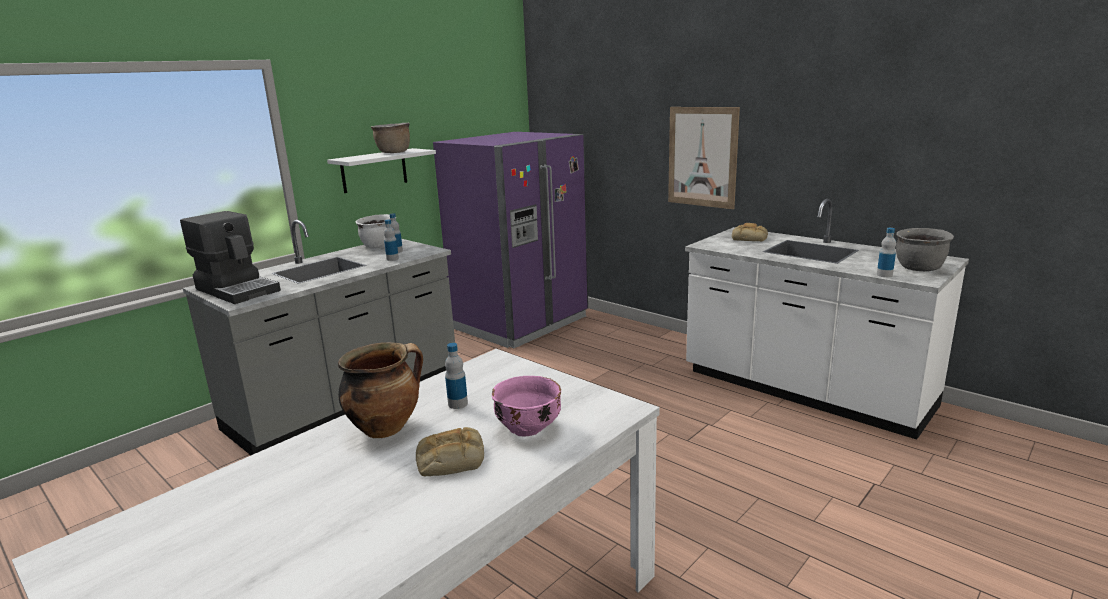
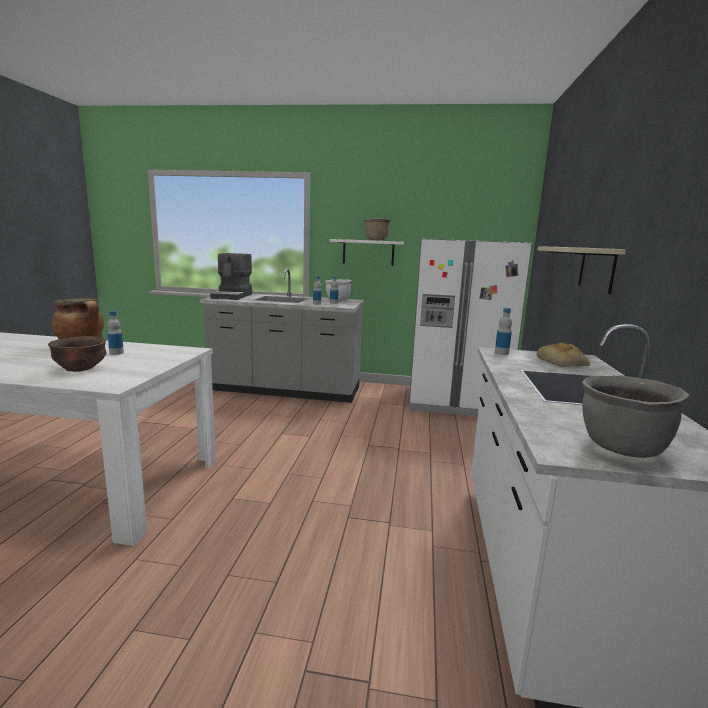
camera: 55 degrees right, 5 degrees down
bread [416,427,484,476] -> none
purple fridge [433,132,588,348] -> white fridge [409,239,532,416]
pink bowl [492,376,561,436] -> brown bowl [48,336,107,372]
picture [668,107,740,209] -> beige shelf [537,246,626,294]
bottle [877,228,896,277] -> bottle moved to [495,308,512,355]

